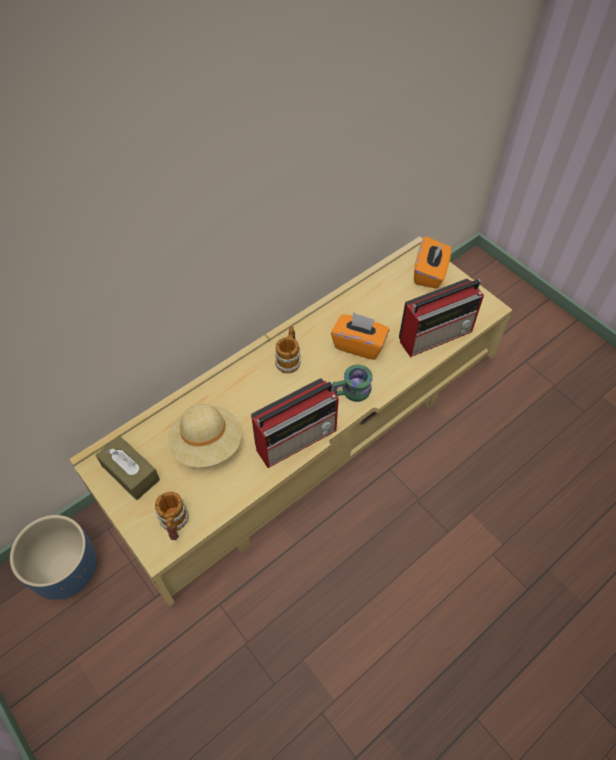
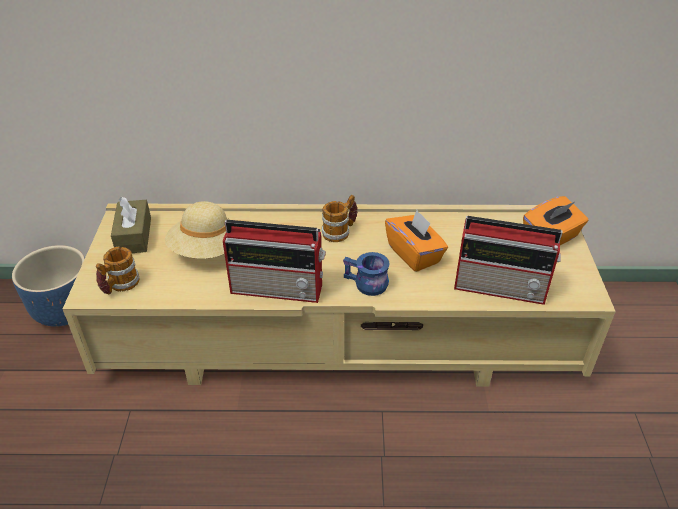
camera: 40 degrees right, 15 degrees down
green mug [332,364,373,402] -> blue mug [343,252,390,296]

